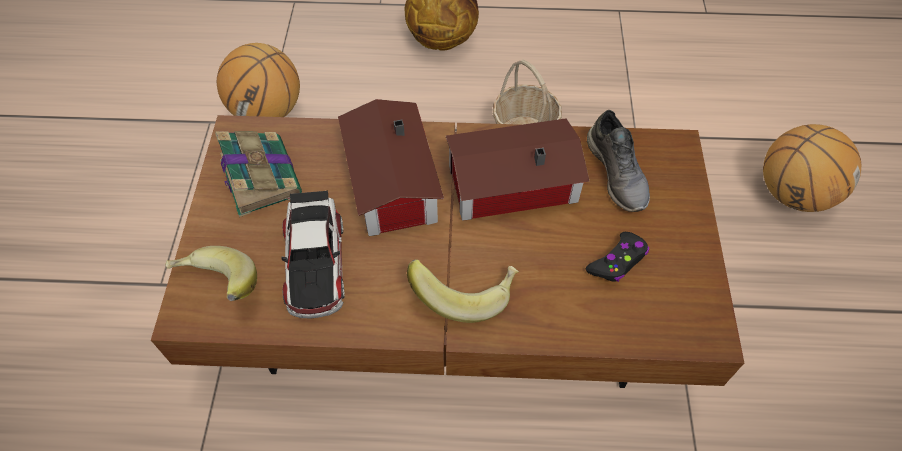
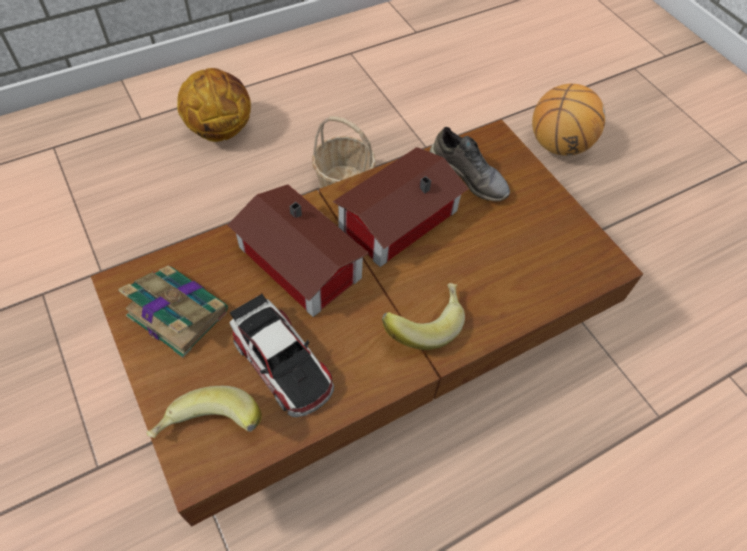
camera: 35 degrees left, 0 degrees up
basketball [217,43,300,117] -> none
black game controller [586,232,649,282] -> none

